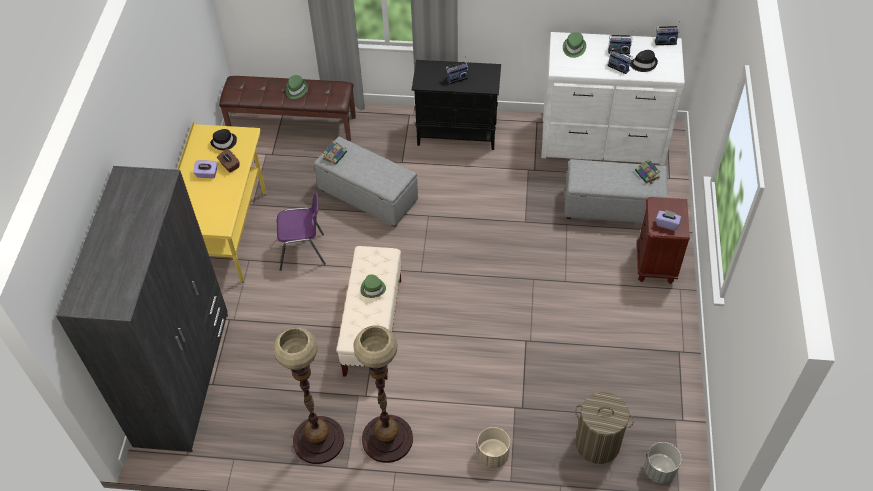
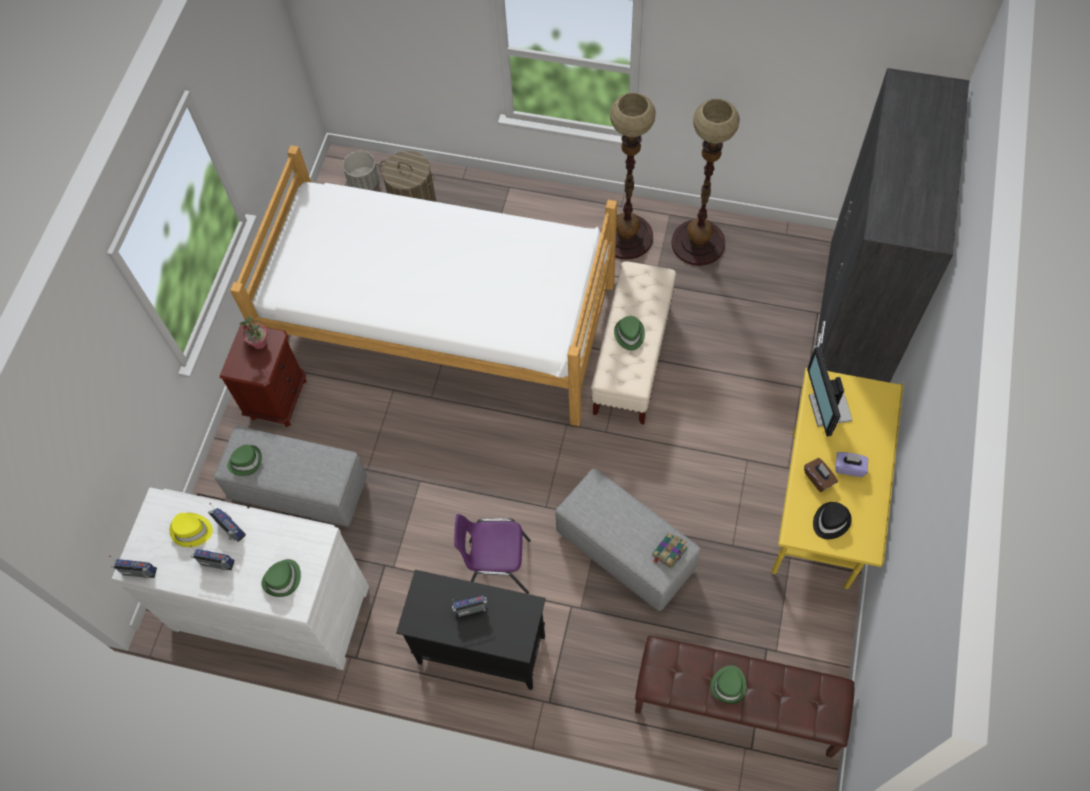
camera: 170 degrees left, 10 degrees up
purple chair [277,192,326,271] -> purple chair moved to [454,514,531,594]
beige planter [477,427,510,468] -> none
black hat [630,50,658,72] -> yellow hat [170,513,213,547]
book [635,158,660,184] -> green hat [227,445,262,476]
purple tissue box [656,210,681,231] -> potted plant [239,316,267,349]
none -> bed [230,145,617,426]
none -> monitor [807,347,852,436]

